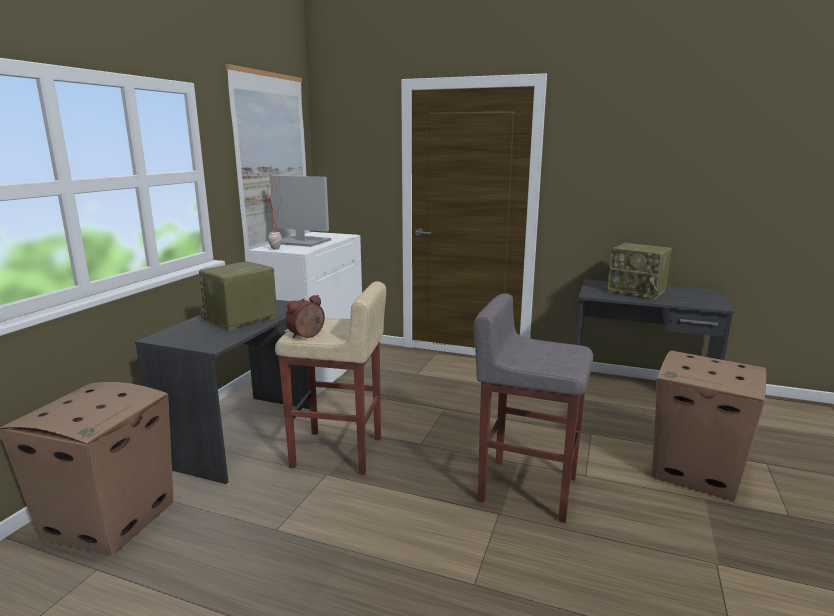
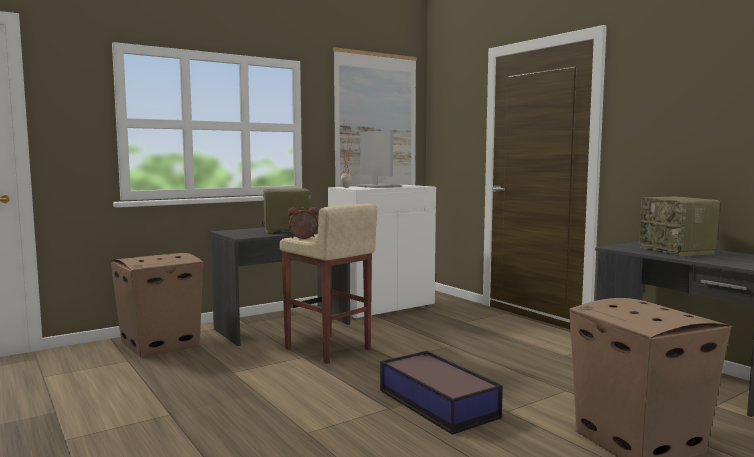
camera: 35 degrees right, 10 degrees down
grey stool [474,293,593,523] -> storage box [380,351,503,435]

